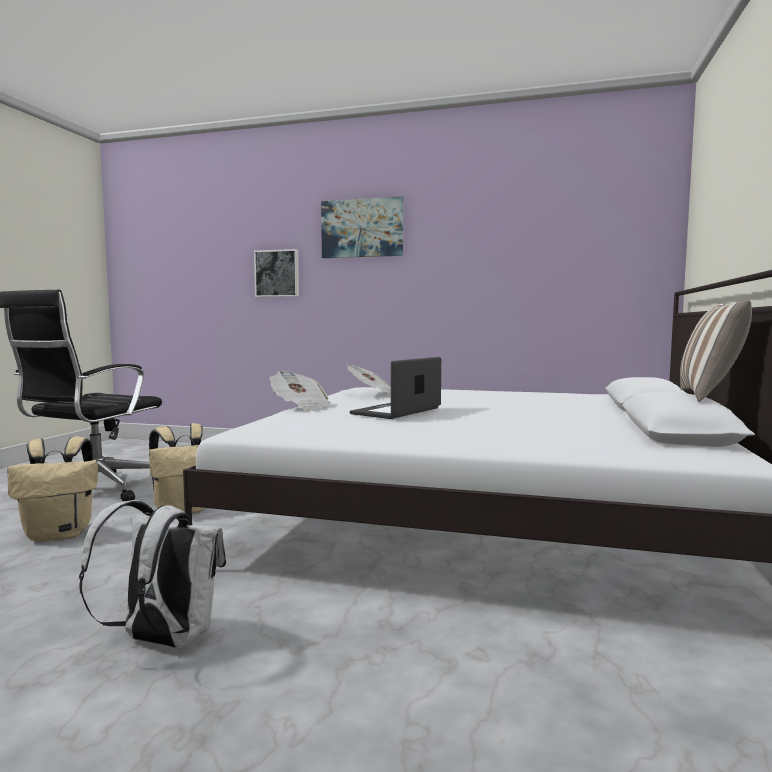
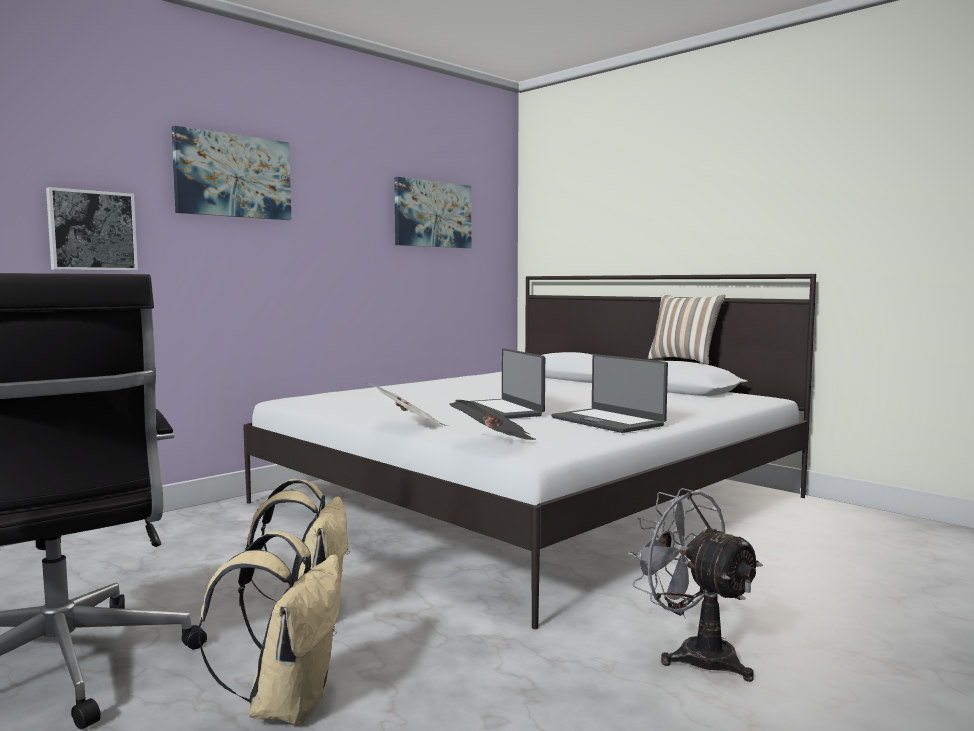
camera: 60 degrees left, 0 degrees up
white backpack [79,500,226,648] -> grey fan [627,488,763,682]
newspaper [346,363,391,394] -> newspaper moved to [449,400,536,440]
none -> picture [394,177,471,248]
none -> laptop [551,354,668,433]

